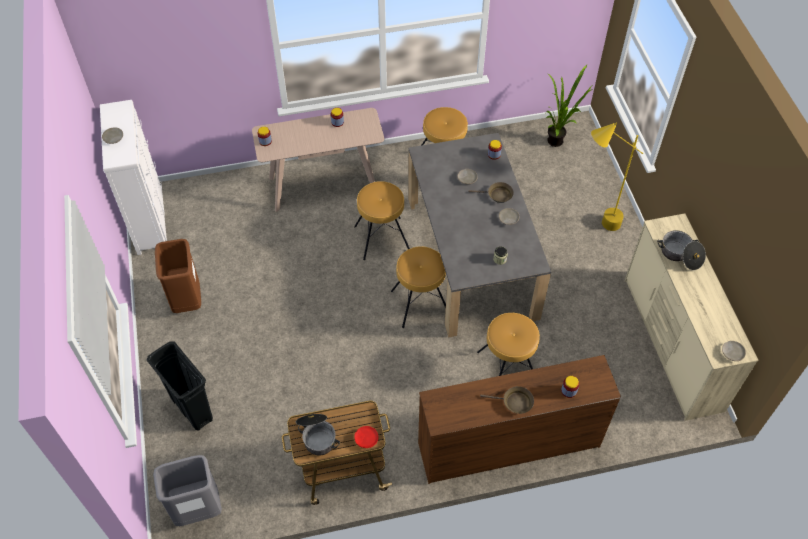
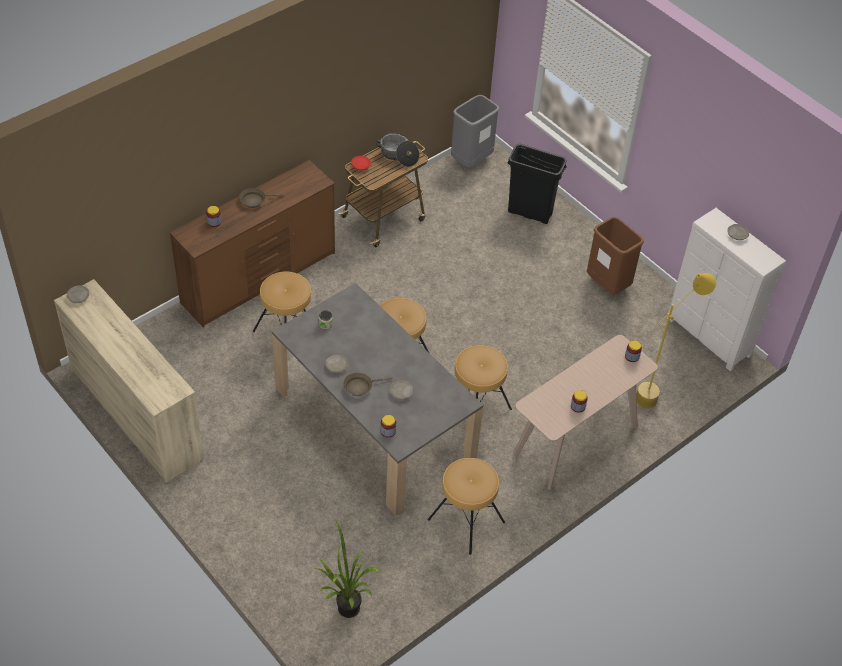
camera: 150 degrees right, 5 degrees down
yellow floor lamp [591,122,643,231] -> yellow floor lamp moved to [636,273,716,408]
cooking pot [657,230,706,270] -> none

